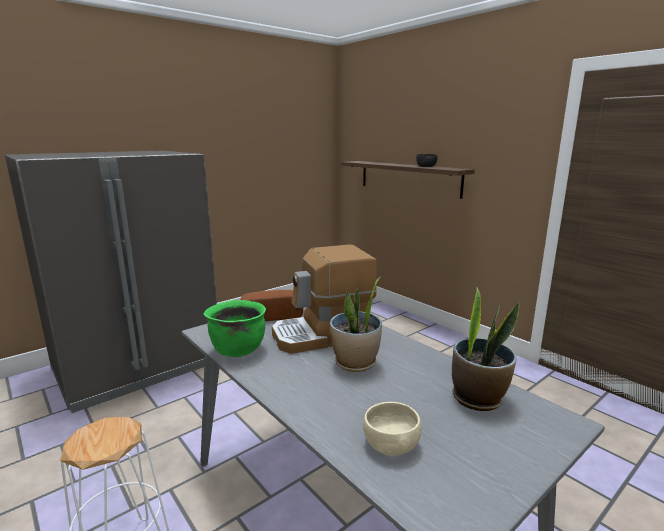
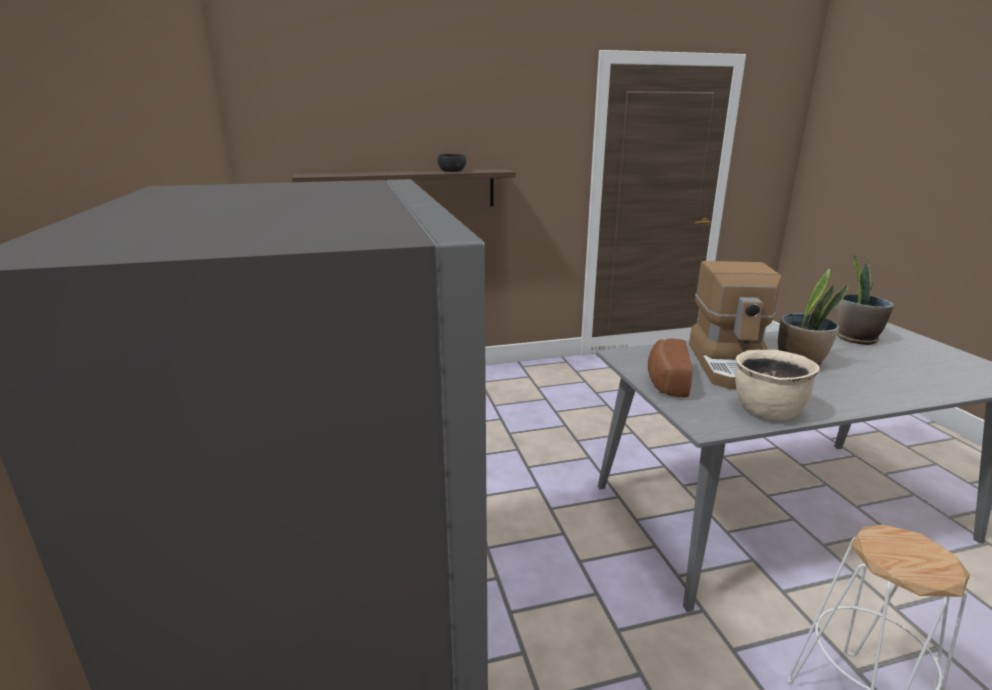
camera: 65 degrees left, 5 degrees up
green cooking pot [204,300,266,357] -> beige cooking pot [735,350,820,420]
beige bowl [363,402,422,456] -> none

